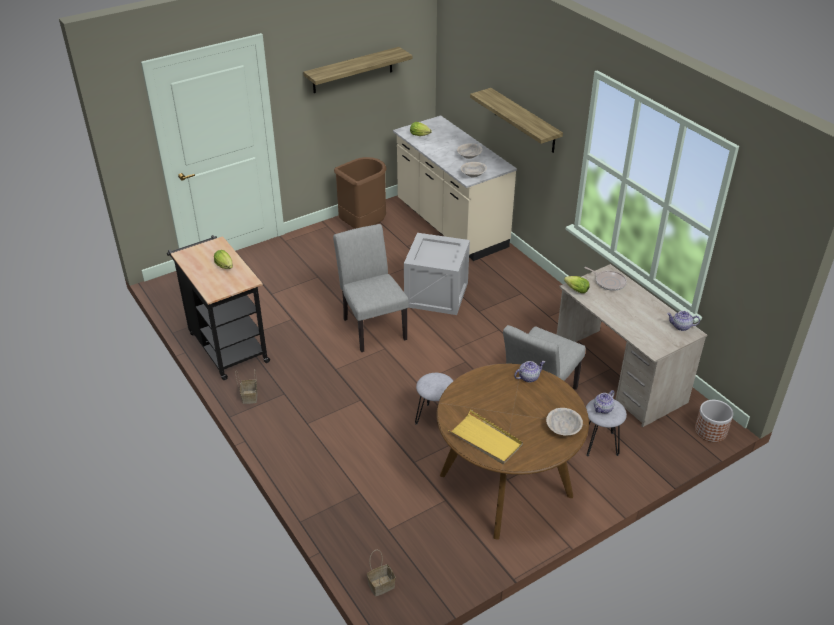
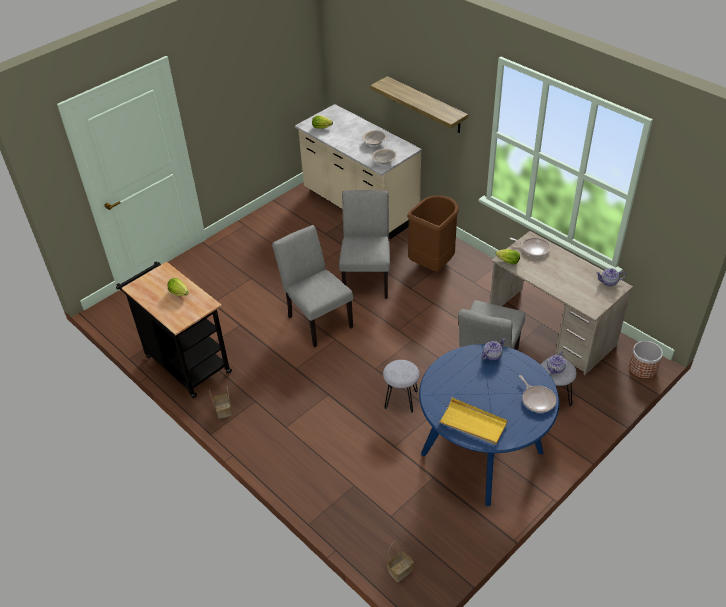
camera: 10 degrees left, 5 degrees up
shelf [303,47,412,93] -> none
brown trash can [334,157,387,229] -> brown trash can moved to [407,195,459,272]
crate [404,233,470,315] -> grey chair [339,190,390,299]
brown dining table [437,364,589,540] -> blue dining table [419,344,559,506]
beige bowl [546,408,583,435] -> frying pan [519,375,556,413]

